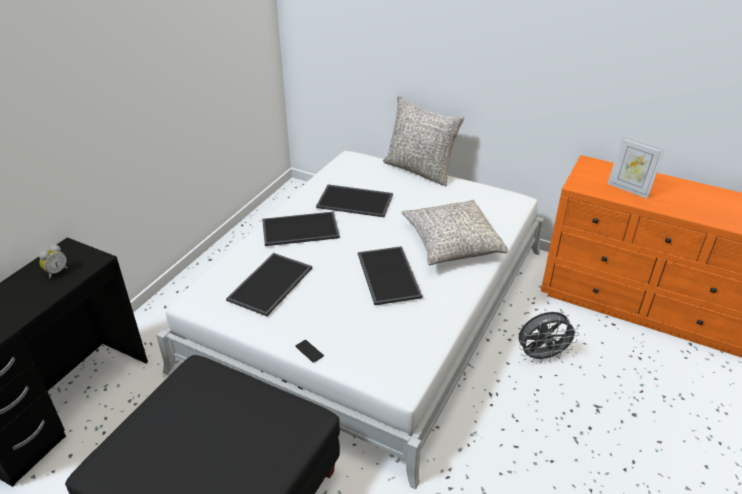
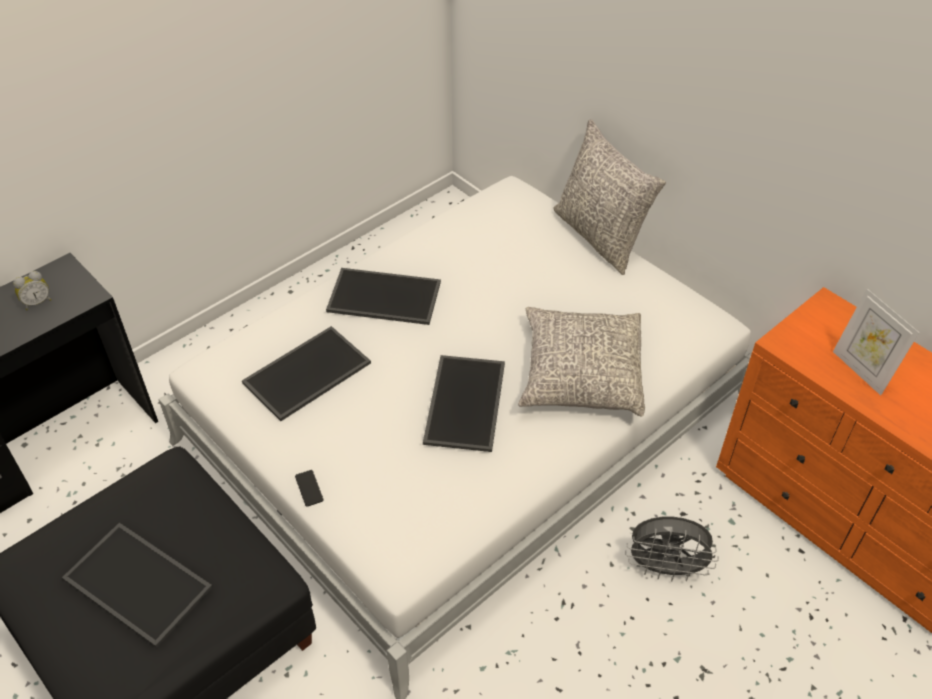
camera: 20 degrees right, 10 degrees up
tray [316,184,393,217] -> tray moved to [62,523,213,648]

